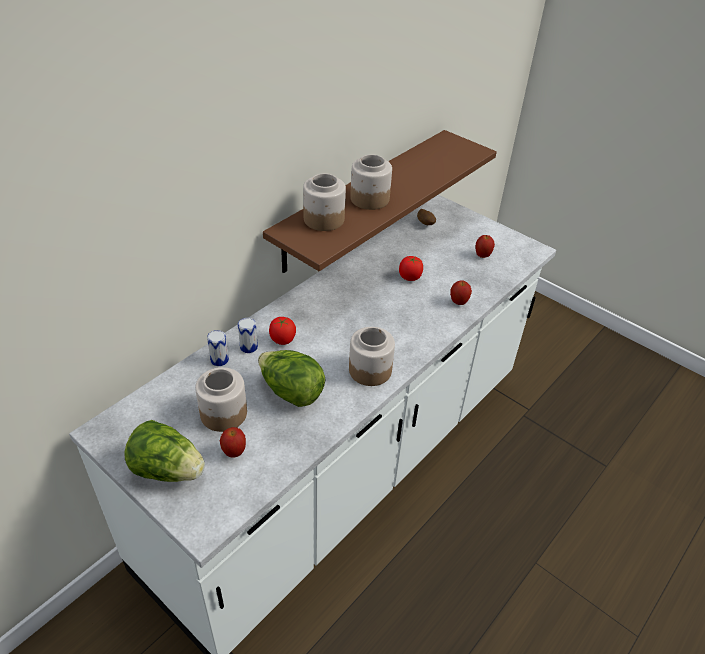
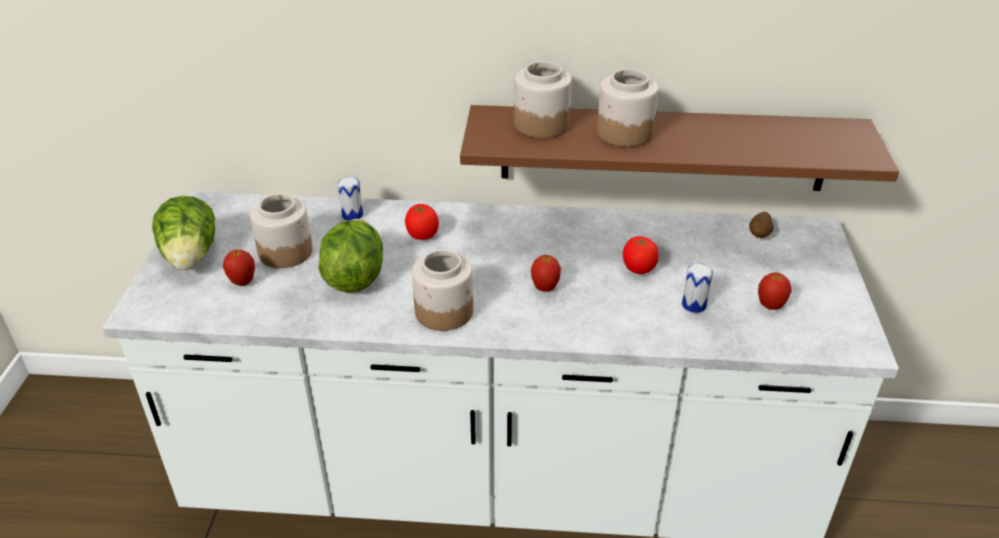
camera: 55 degrees right, 5 degrees down
can [238,318,258,353] -> can moved to [682,263,713,313]
apple [450,280,472,305] -> apple moved to [531,255,561,292]

